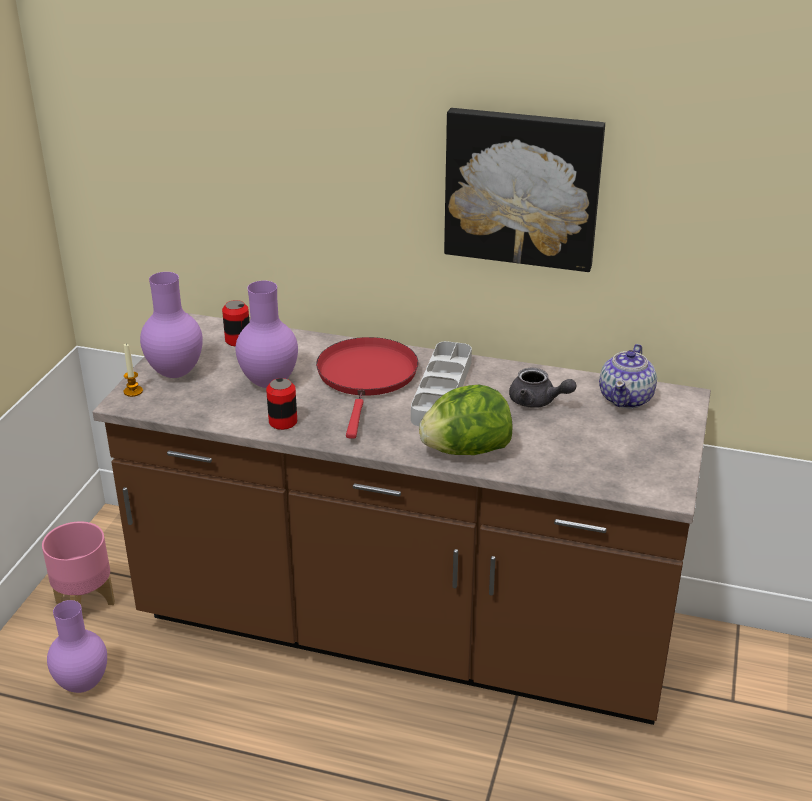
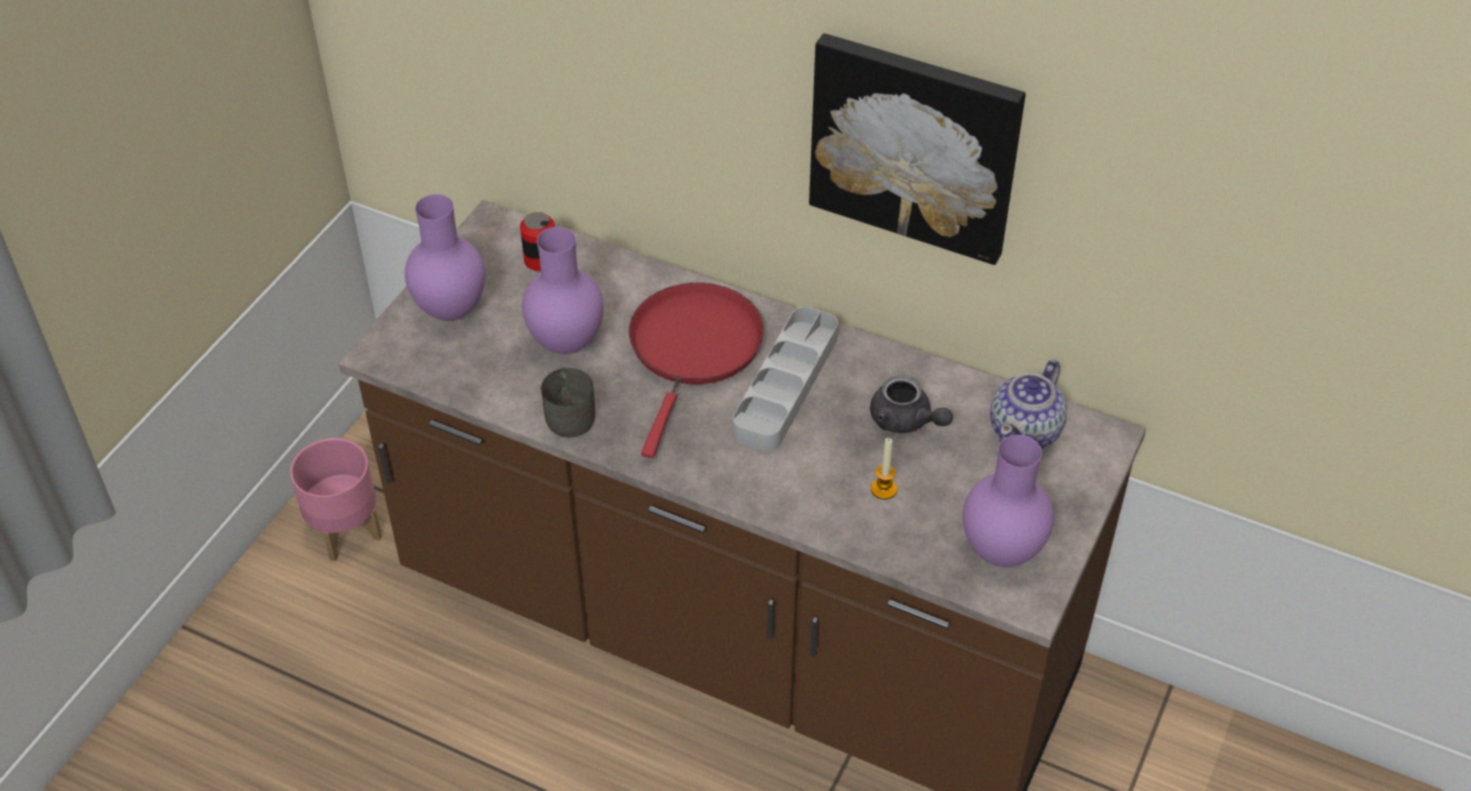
camera: 10 degrees right, 15 degrees up
purple vase [47,600,107,693] -> purple vase moved to [963,435,1054,567]
candle [124,344,143,397] -> candle moved to [871,438,897,500]
can [266,378,297,430] -> grey mug [541,367,595,437]
lettuce [419,385,512,455] -> none

